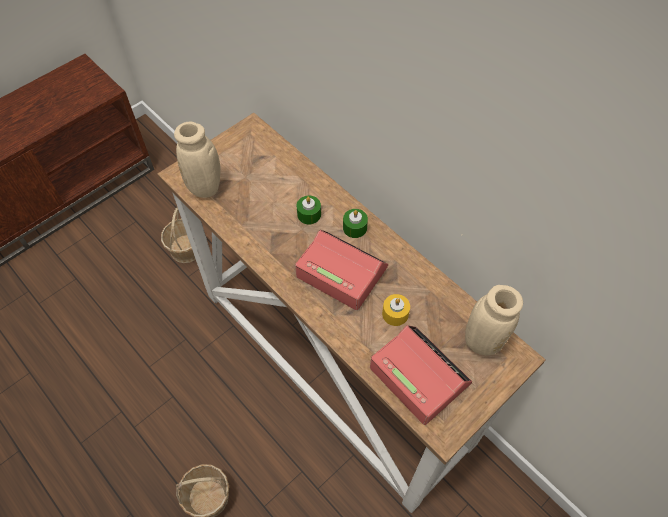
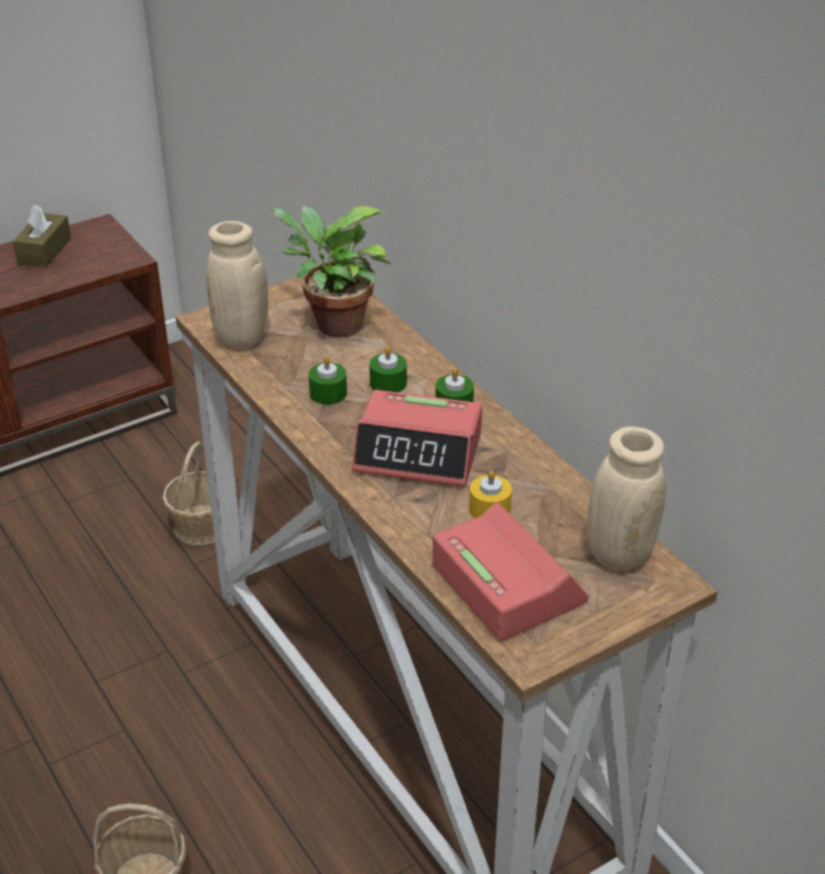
camera: 10 degrees right, 20 degrees down
alarm clock [295,230,388,310] -> alarm clock turned 150 degrees clockwise [352,390,482,487]
none -> brown tissue box [13,205,71,268]
none -> potted plant [271,206,391,338]
none -> green candle [308,356,347,405]

